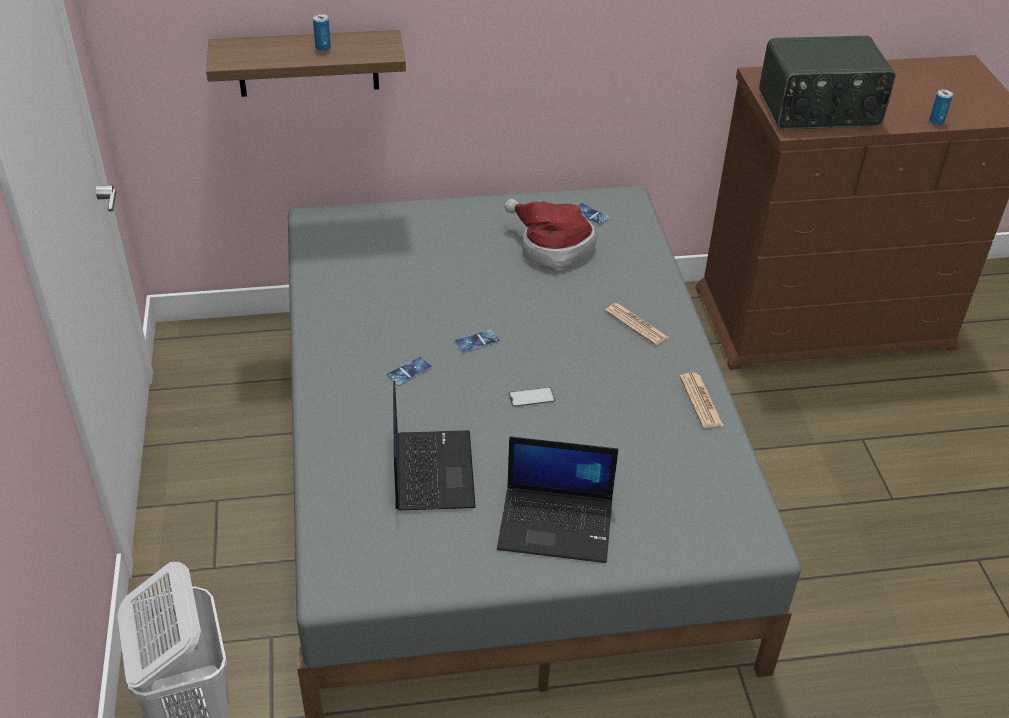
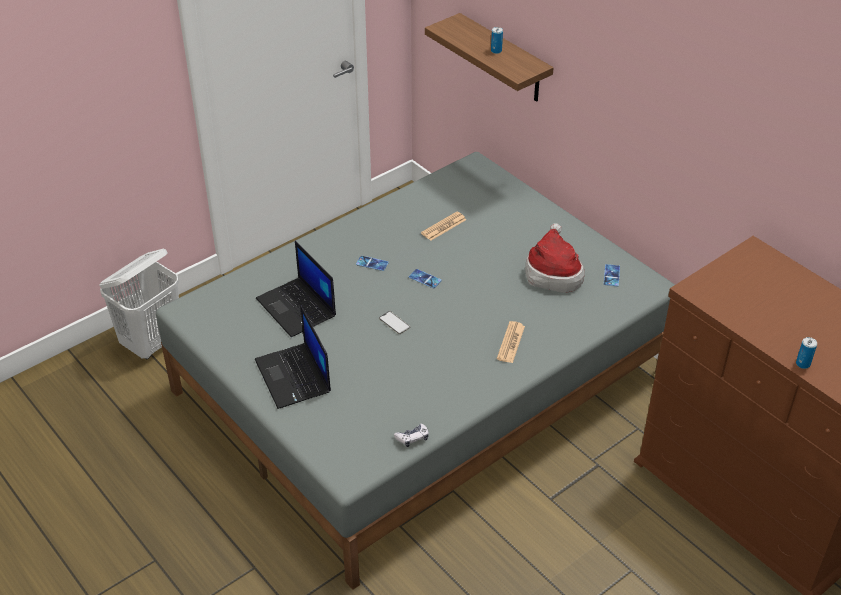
camera: 60 degrees right, 0 degrees up
laptop [393,381,476,510] -> laptop turned 90 degrees clockwise [256,241,336,337]
newspaper [680,373,724,428] -> newspaper moved to [421,212,466,241]
radio [759,36,896,129] -> none
none -> game controller [394,424,429,447]

